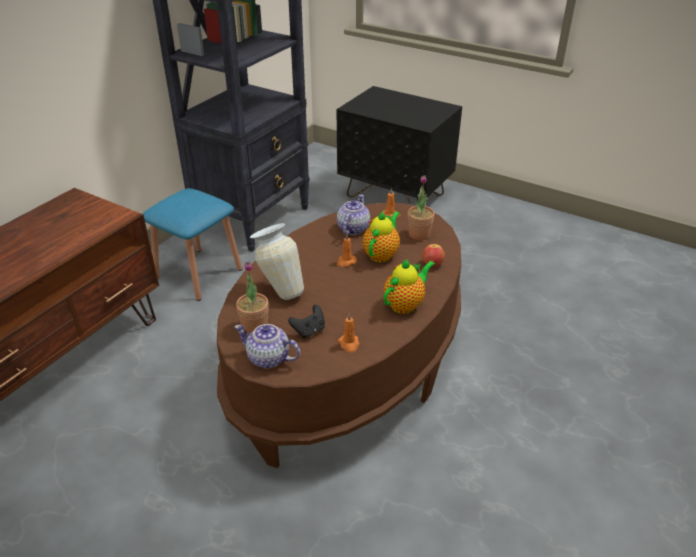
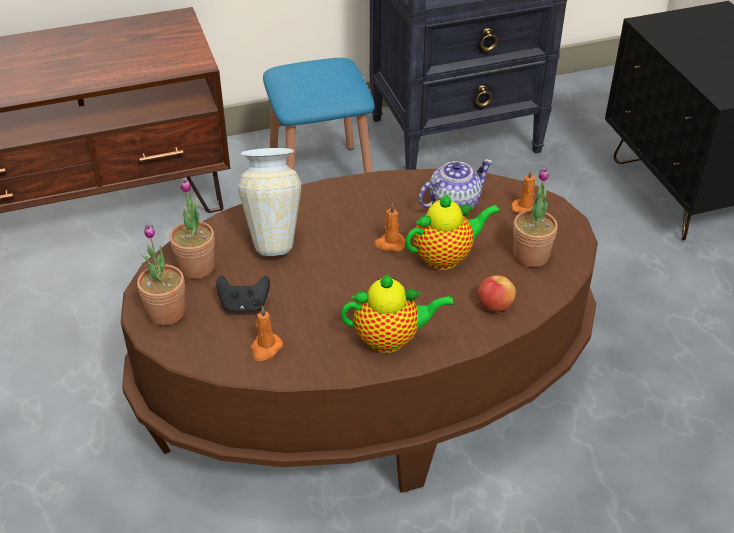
camera: 40 degrees right, 5 degrees up
teapot [234,324,300,368] -> potted plant [137,224,185,326]

